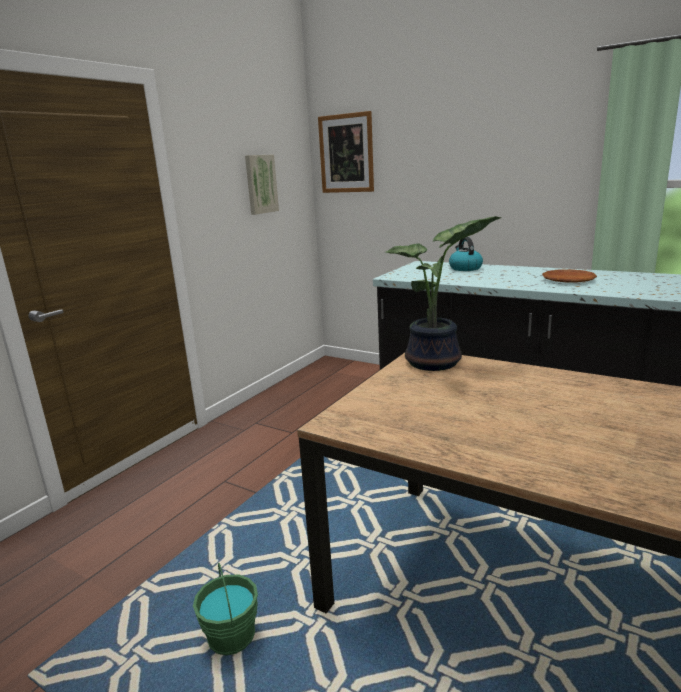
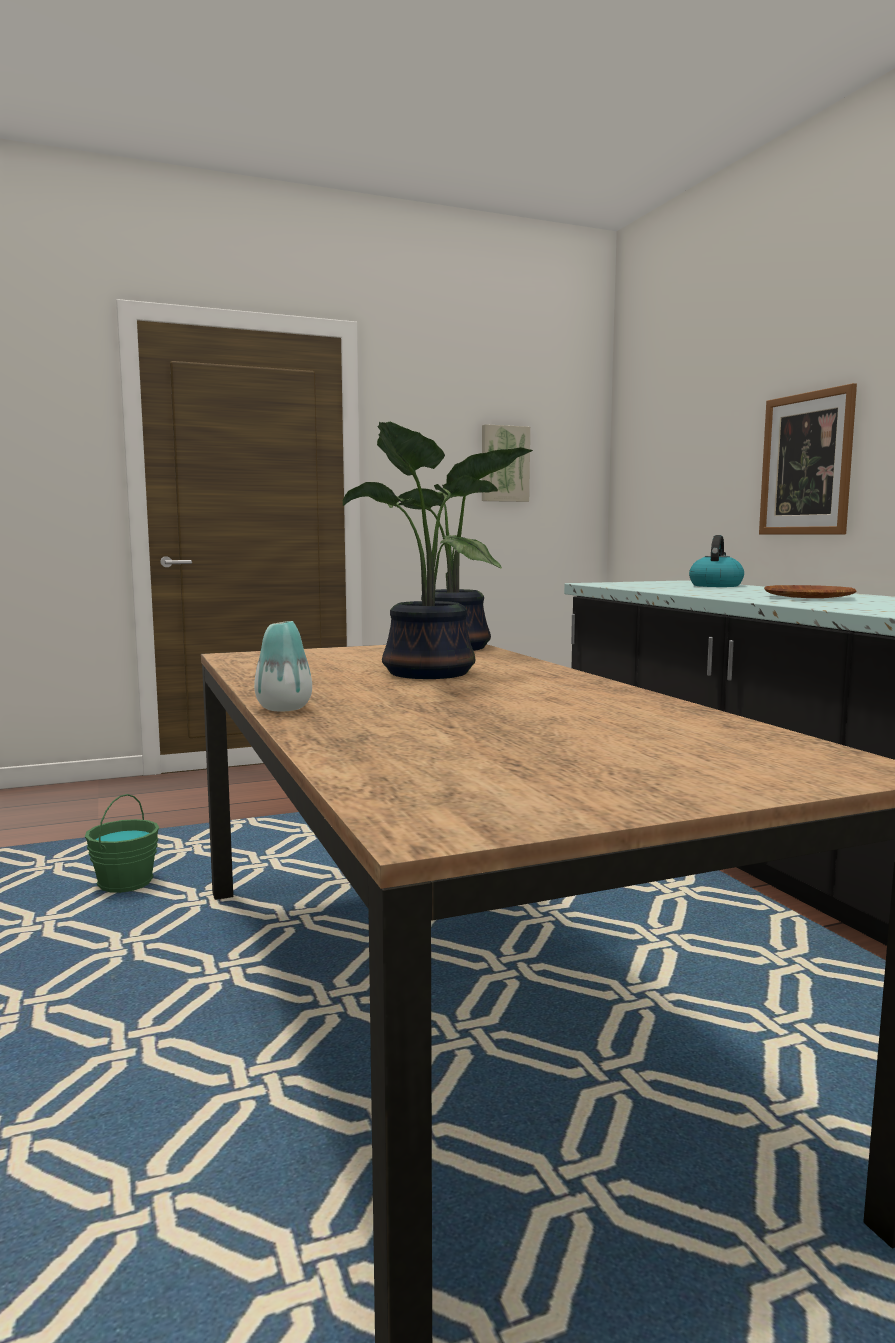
camera: 35 degrees right, 10 degrees down
picture [318,111,374,193] -> picture moved to [759,383,857,534]
none -> vase [254,621,312,712]
none -> potted plant [343,421,502,679]

